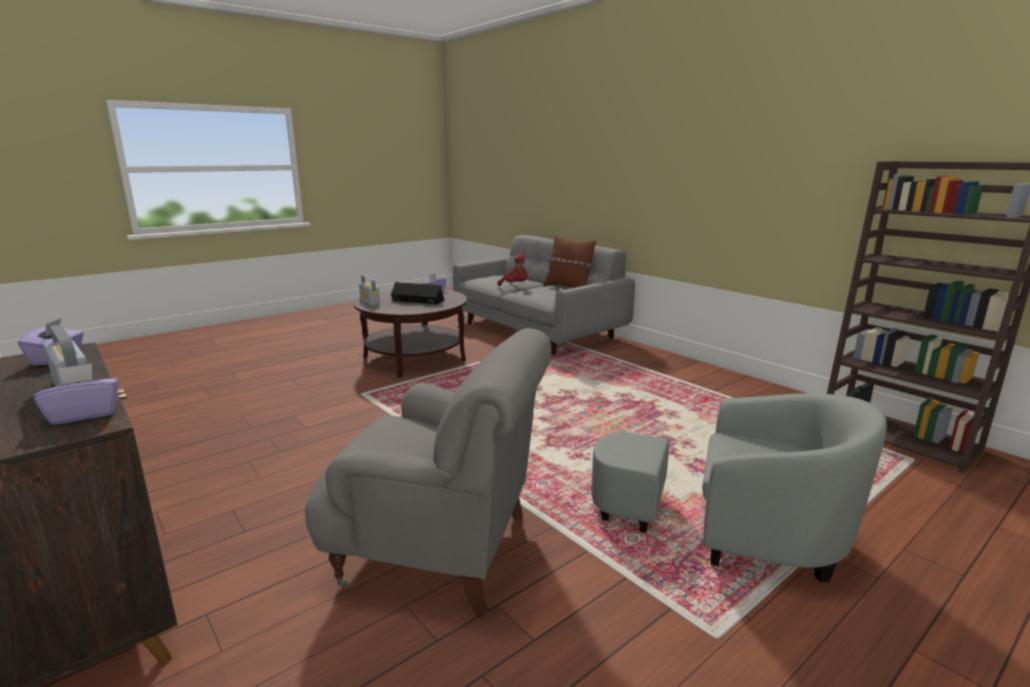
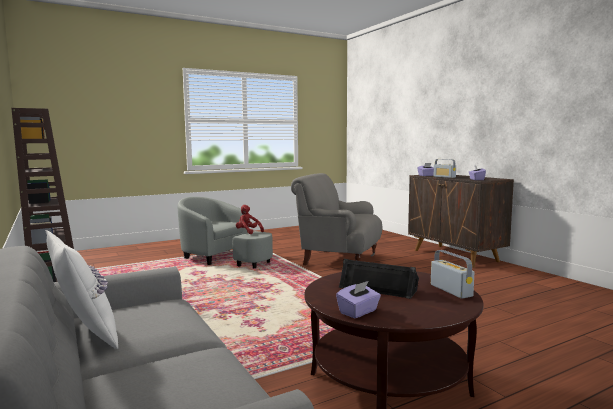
camera: 170 degrees left, 10 degrees down
red plush toy [497,254,528,286] -> red plush toy moved to [236,205,264,234]
brown pillow [543,236,597,288] -> white pillow [45,230,118,349]

